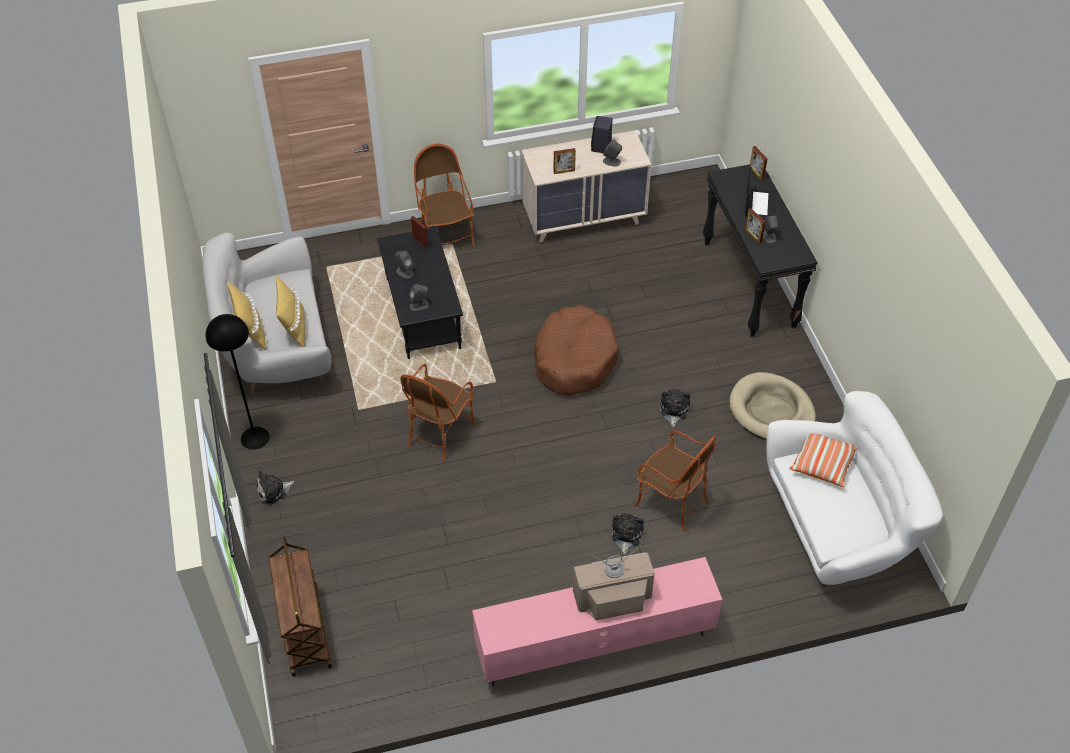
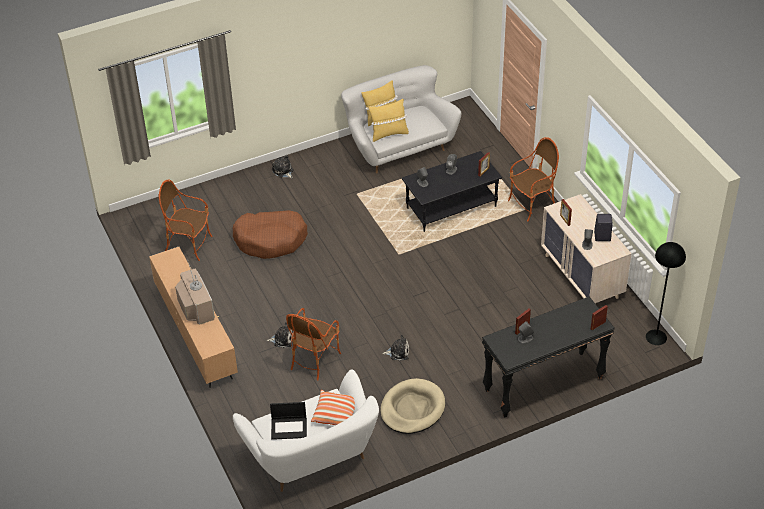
camera: 80 degrees right, 5 degrees down
black floor lamp [205,314,270,450] -> black floor lamp moved to [646,242,686,345]
brown cart [268,536,332,677] -> none
armchair [400,363,476,461] -> armchair moved to [158,180,213,261]
pink tv stand [472,557,722,686] -> brown tv stand [149,247,238,388]
brown dog bed [534,305,619,395] -> brown dog bed moved to [233,210,308,259]
laptop [745,167,777,220] -> laptop moved to [270,402,307,440]

